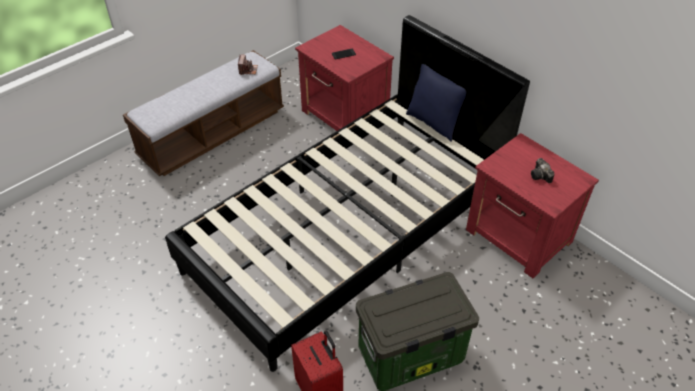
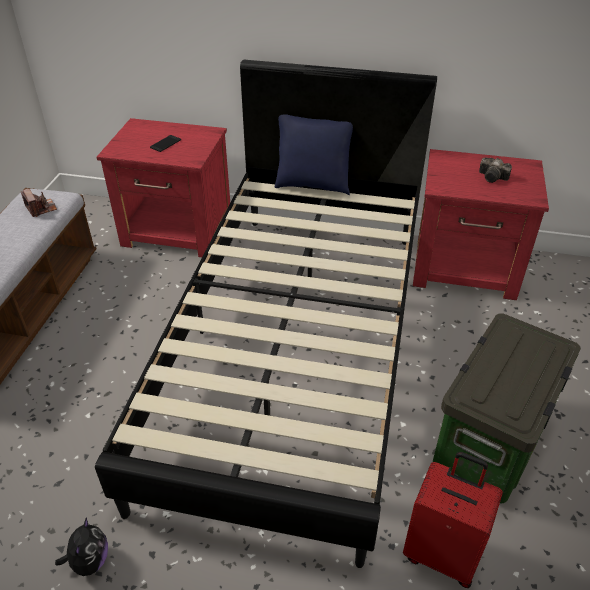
camera: 35 degrees left, 5 degrees down
none -> plush toy [55,517,108,576]

